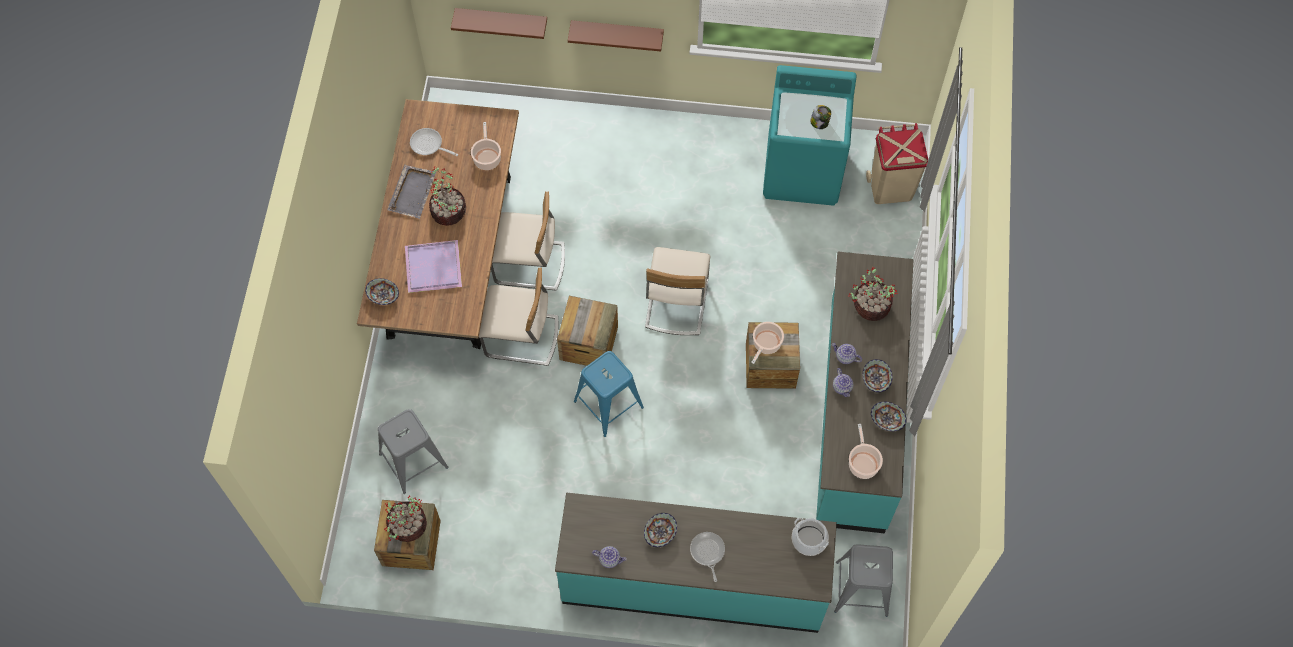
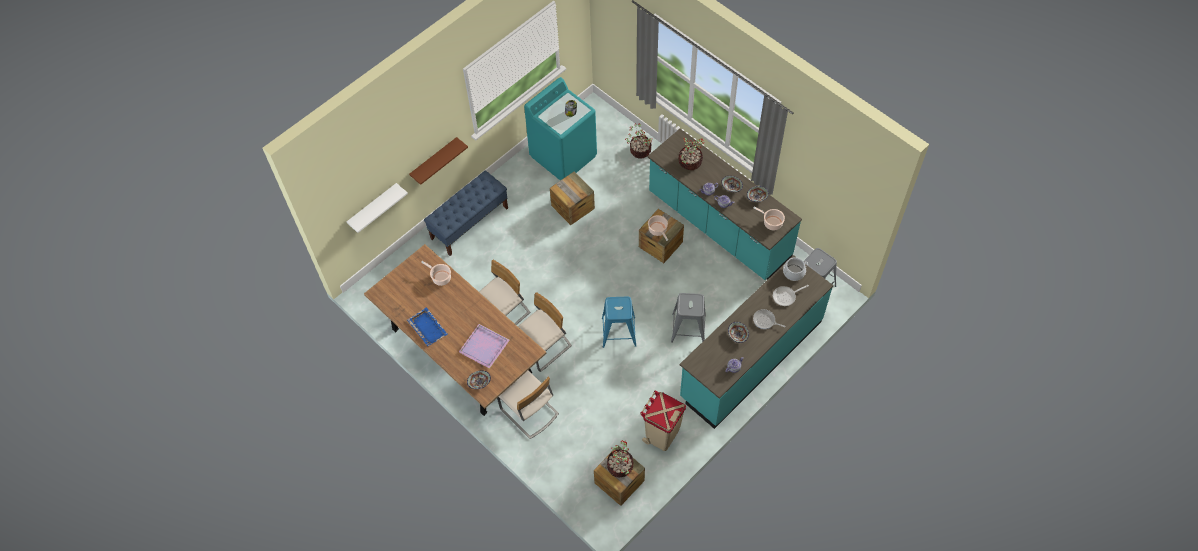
camera: 50 degrees left, 5 degrees down
grey stool [378,409,448,494] -> grey stool moved to [671,293,706,343]
grey tray [387,165,436,219] -> blue tray [407,307,448,346]
frying pan [410,128,458,156] -> frying pan moved to [773,285,809,306]
potted plant [429,166,466,226] -> potted plant moved to [625,123,652,159]
brown shelf [451,8,547,39] -> white shelf [347,183,408,233]
crate [557,296,618,366] -> crate moved to [550,172,595,225]
beige chair [645,247,711,335] -> beige chair moved to [497,371,559,439]
beige trash can [866,123,928,204] -> beige trash can moved to [640,390,686,451]
none -> blue bench [424,171,508,256]

